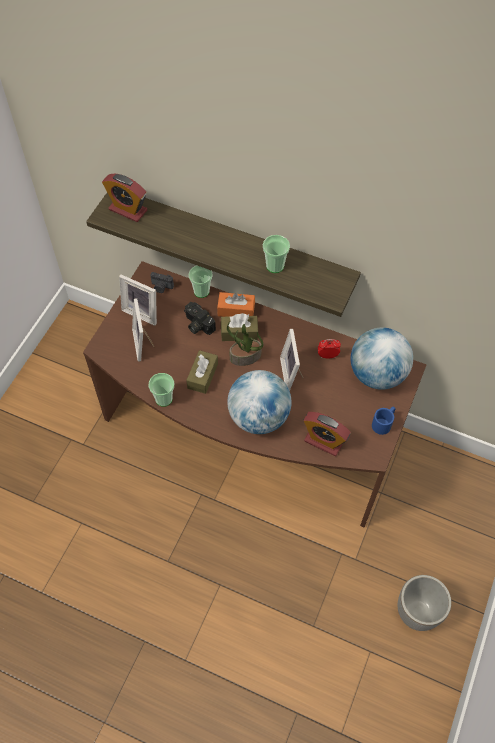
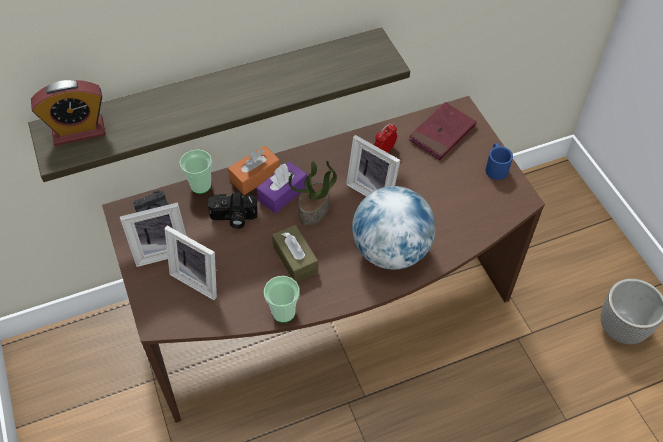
camera: 45 degrees left, 5 degrees down
brown tissue box [221,313,258,341] -> purple tissue box [256,161,307,214]
cup [263,235,290,273] -> none
alarm clock [304,412,351,456] -> none
globe [351,327,413,390] -> red book [408,102,477,160]

